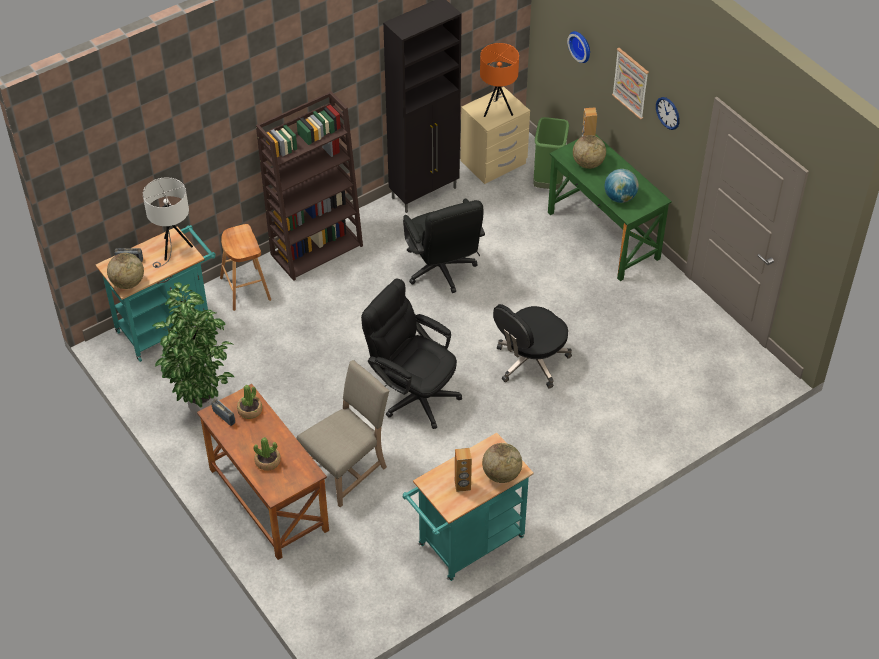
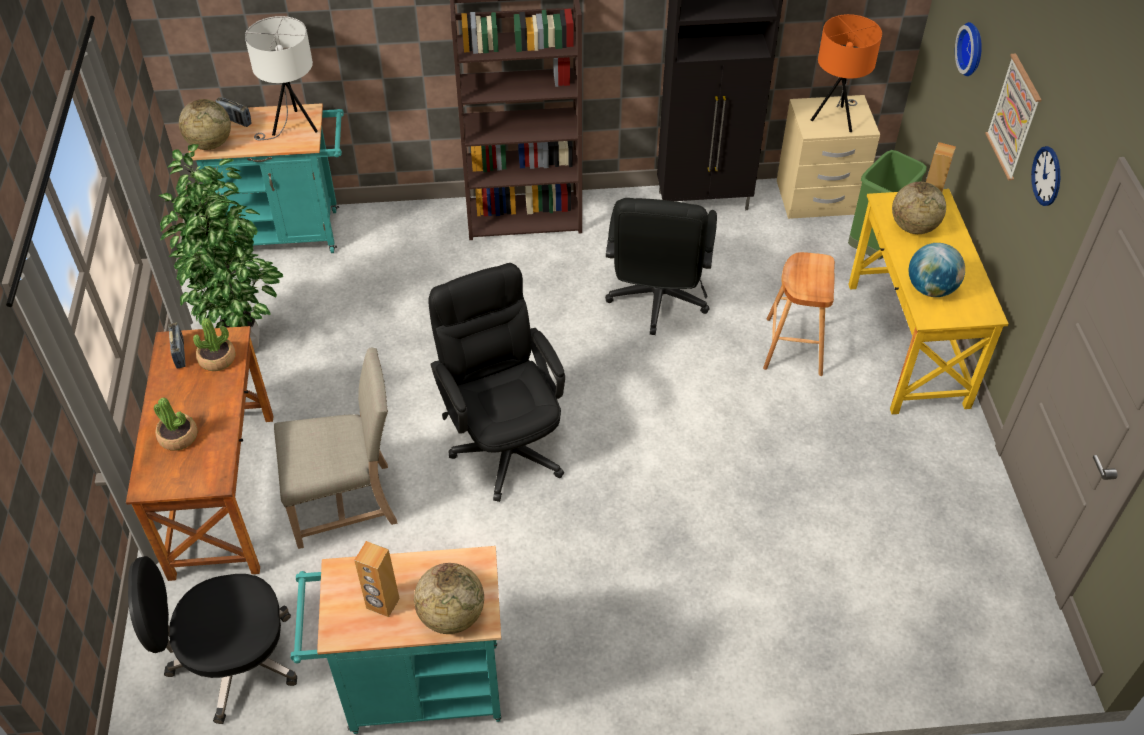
camera: 30 degrees right, 0 degrees up
brown stool [220,224,271,311] -> brown stool moved to [763,252,835,376]
black office chair [493,304,572,388] -> black office chair moved to [128,556,297,724]
green desk [548,135,672,281] -> yellow desk [848,189,1009,414]

